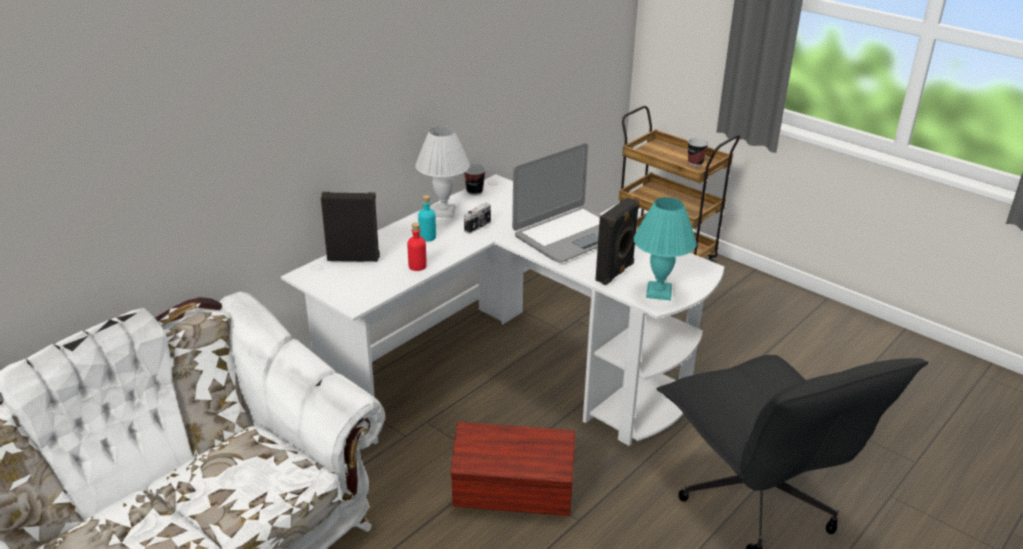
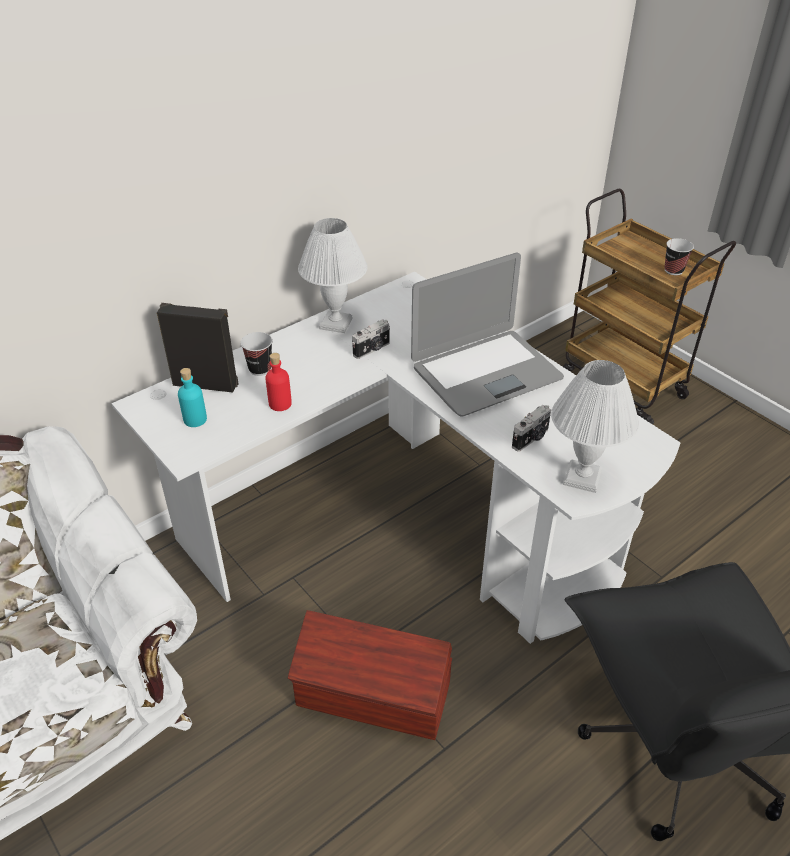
camera: 10 degrees right, 10 degrees up
turquoise bottle [418,195,436,241] -> turquoise bottle moved to [178,368,207,427]
cup [464,164,486,195] -> cup moved to [240,332,273,376]
black speaker [595,197,639,285] -> camera [512,405,551,452]
turquoise table lamp [633,197,697,301] -> white table lamp [551,360,639,493]

